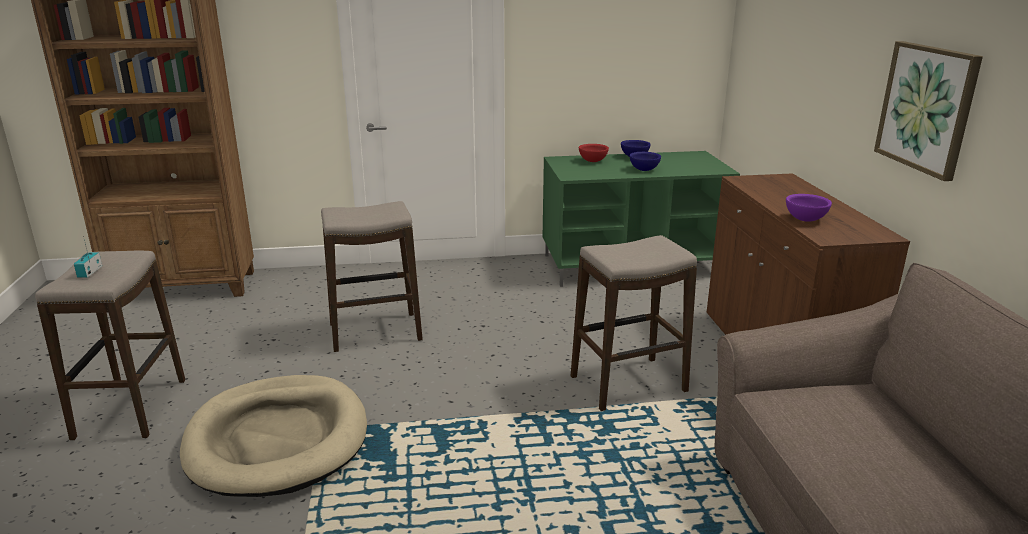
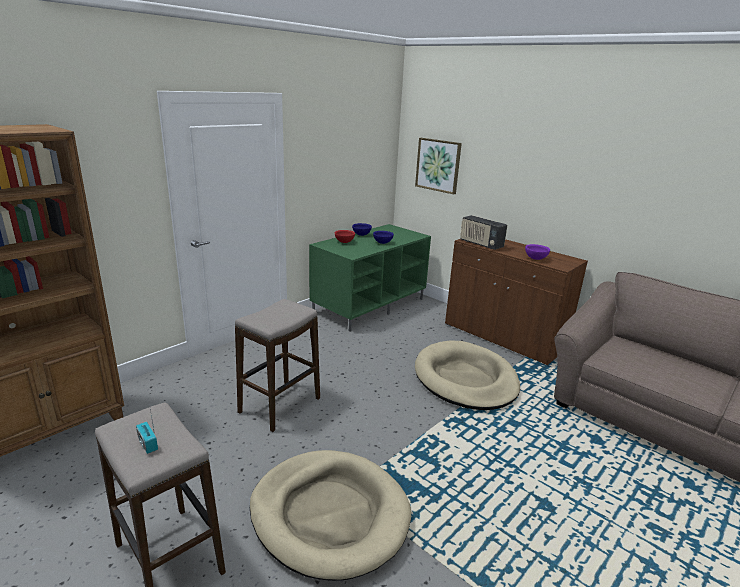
camera: 40 degrees left, 0 degrees up
stool [571,235,697,411] -> beige dog bed [415,340,520,410]
picture [874,41,983,181] -> picture moved to [415,138,462,194]
none -> radio [460,215,507,250]

